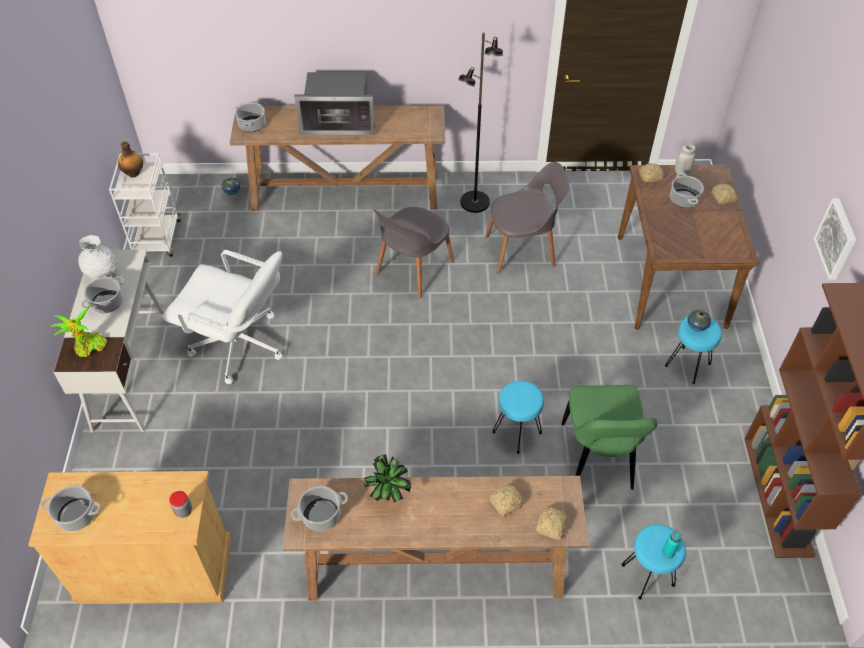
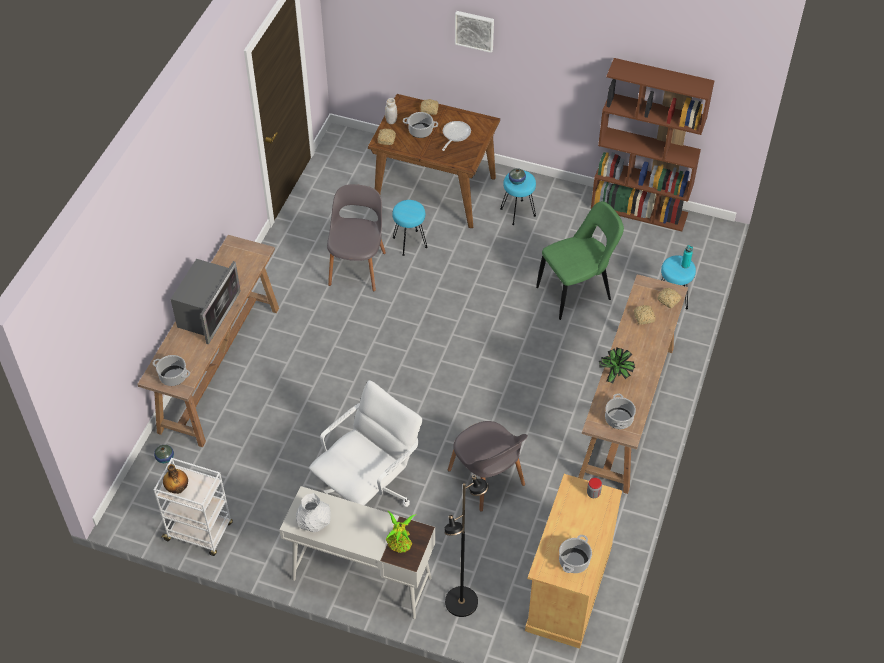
camera: 70 degrees left, 0 degrees up
cooking pot [81,276,124,313] -> none
grey chair [373,207,454,298] -> grey chair moved to [448,421,528,511]
black floor lamp [458,32,503,213] -> black floor lamp moved to [445,475,489,617]
turquoise stool [492,381,544,454] -> turquoise stool moved to [392,200,427,256]
green chair [562,385,657,490] -> green chair turned 45 degrees counterclockwise [536,201,624,320]
picture [814,198,856,280] -> picture moved to [455,11,494,53]
none -> frying pan [442,121,471,151]

